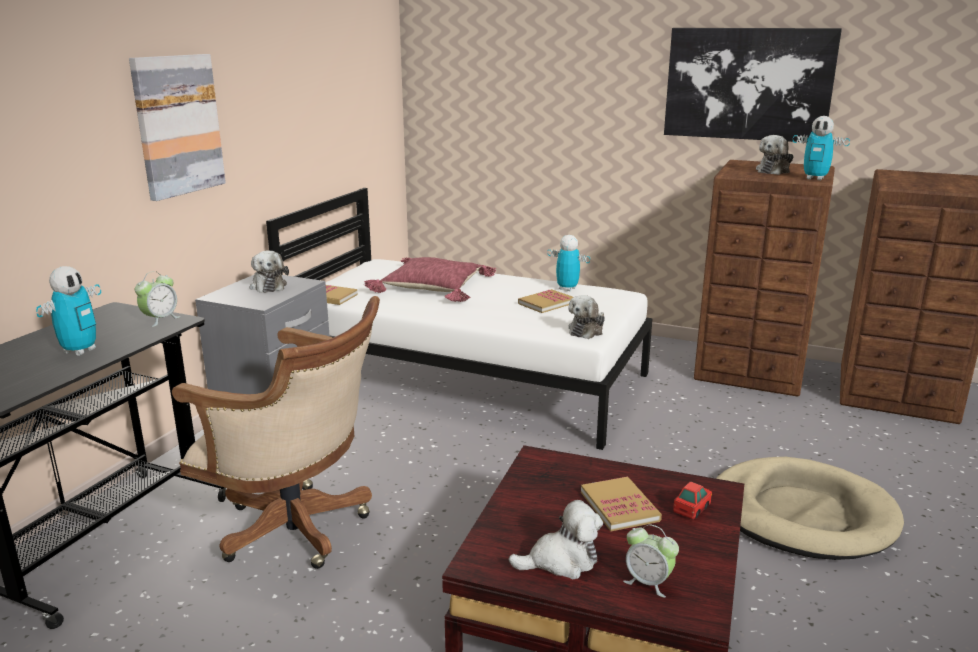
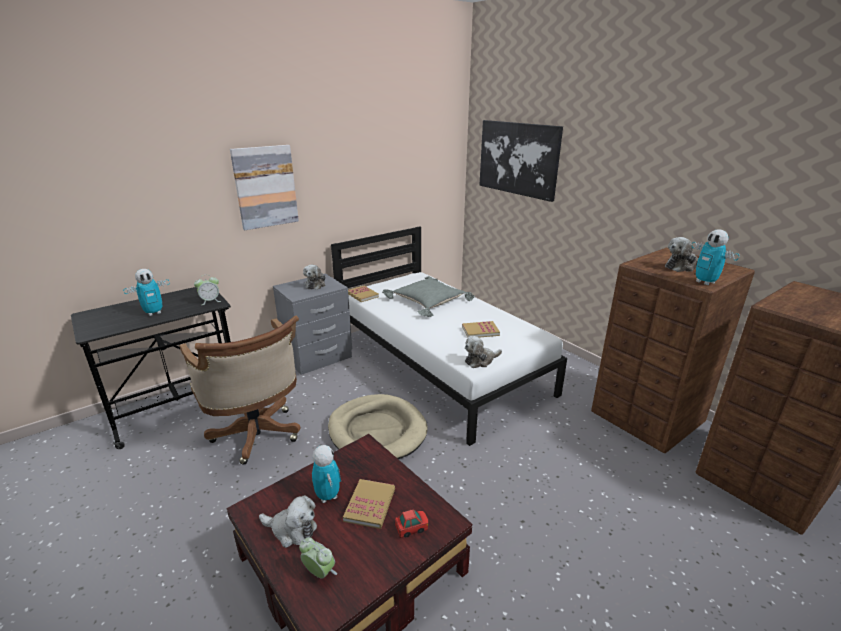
camera: 30 degrees right, 5 degrees up
red pillow [364,257,496,302] -> grey pillow [383,276,474,317]
toy robot [547,235,590,291] -> toy robot moved to [312,445,341,503]
alarm clock [623,524,679,598] -> alarm clock turned 150 degrees clockwise [299,537,337,579]
picture [664,28,842,142] -> picture moved to [479,120,563,202]
beige dog bed [716,457,904,560] -> beige dog bed moved to [328,394,428,459]

